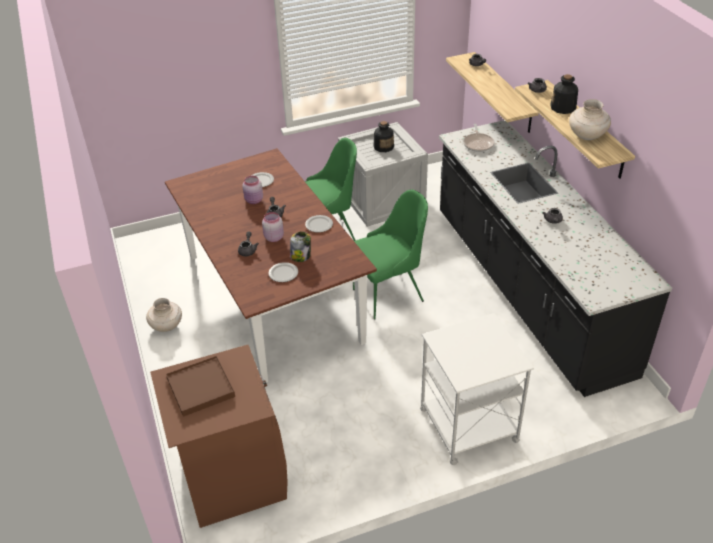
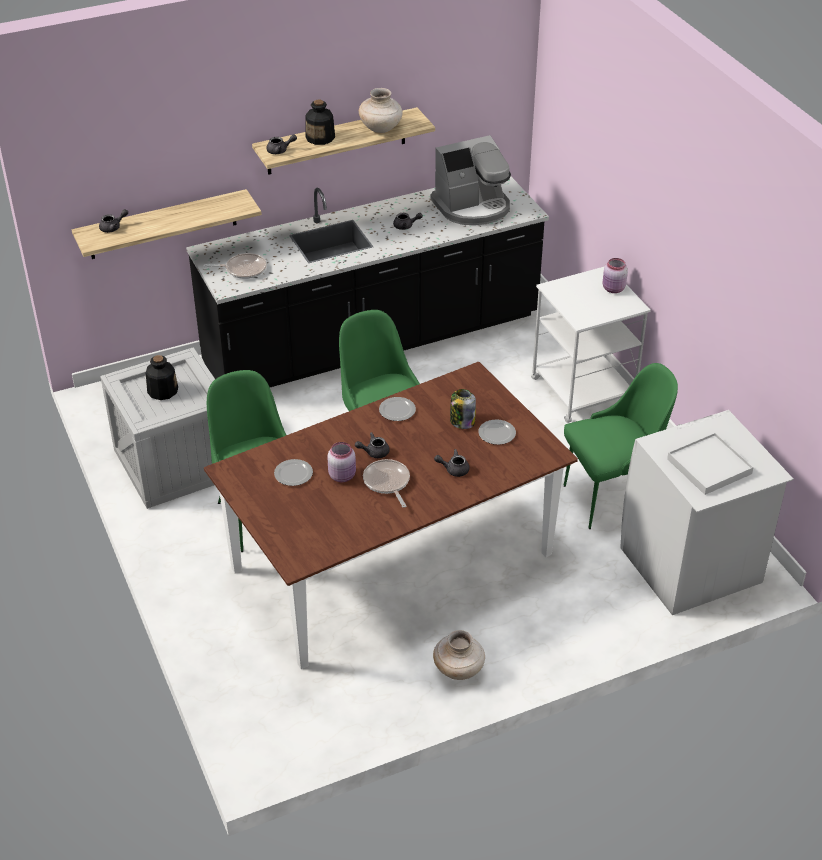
camera: 95 degrees left, 0 degrees up
brown washing machine [150,345,288,528] -> white washing machine [620,410,794,615]
brown tray [166,356,235,417] -> white tray [667,433,754,495]
pink jar [262,212,284,242] -> pink jar moved to [602,258,628,293]
none -> frying pan [363,459,410,508]
none -> coffee machine [430,135,511,225]
none -> green chair [564,363,678,529]

